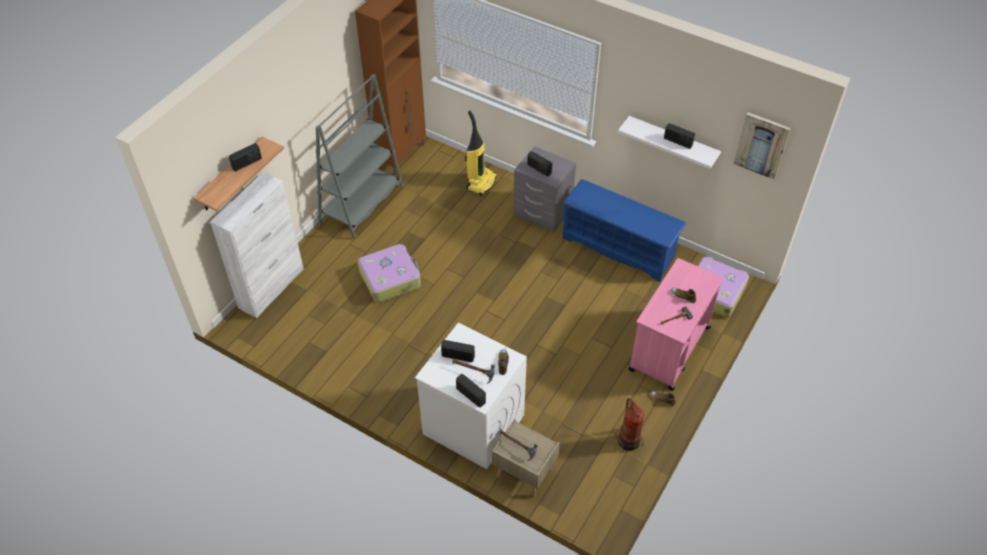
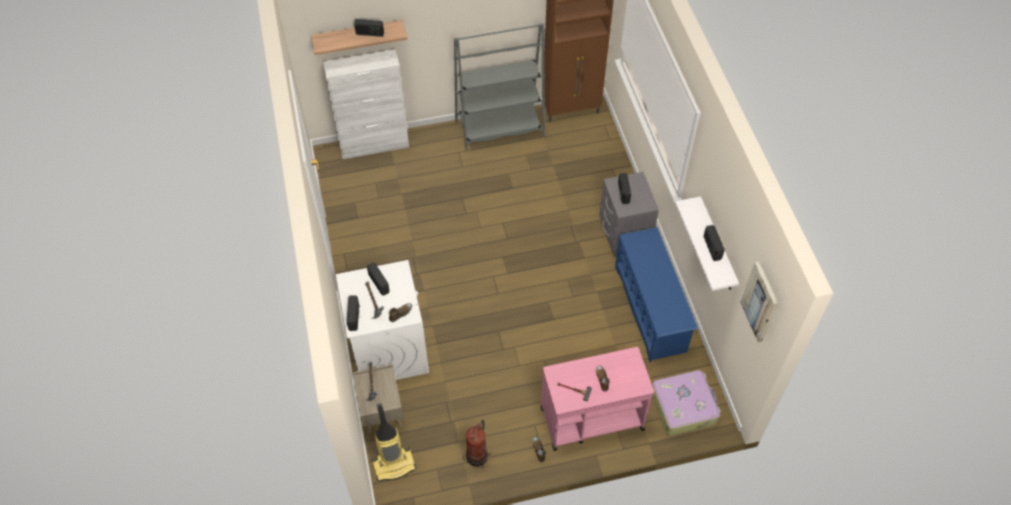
camera: 45 degrees right, 5 degrees up
suitcase [358,244,421,303] -> none
vacuum cleaner [465,110,497,196] -> vacuum cleaner moved to [372,404,416,482]

